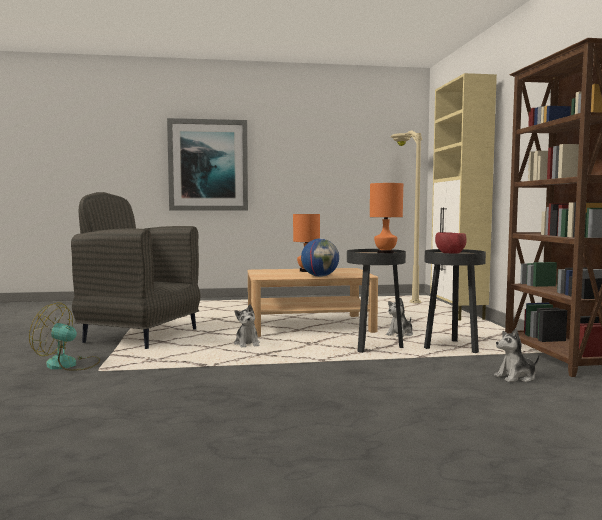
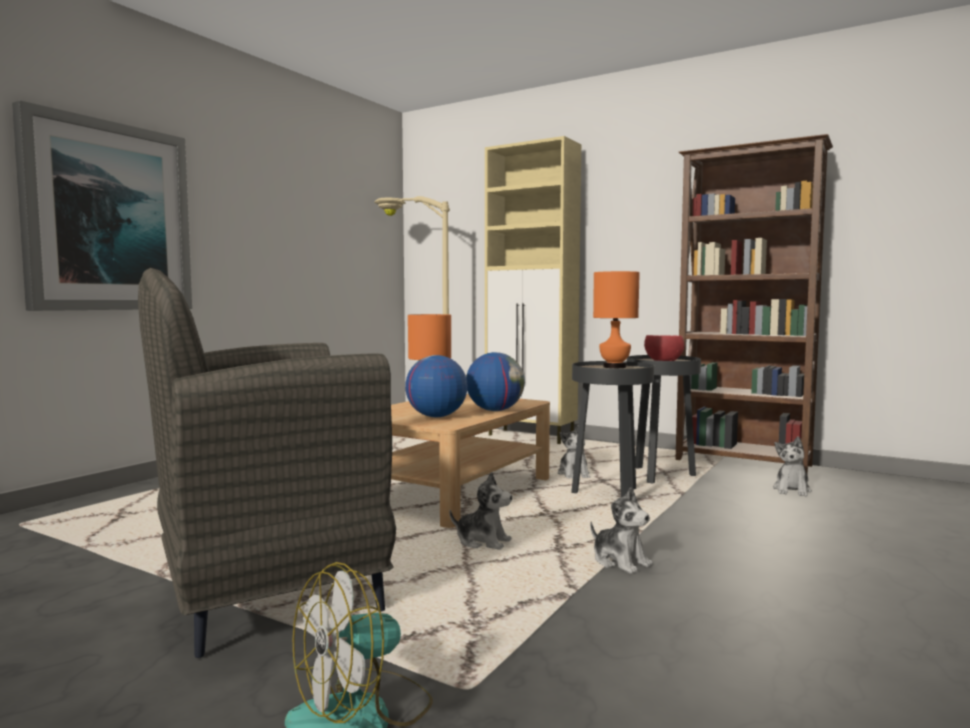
camera: 50 degrees left, 0 degrees up
none -> globe [405,355,468,417]
none -> plush toy [590,487,653,574]

